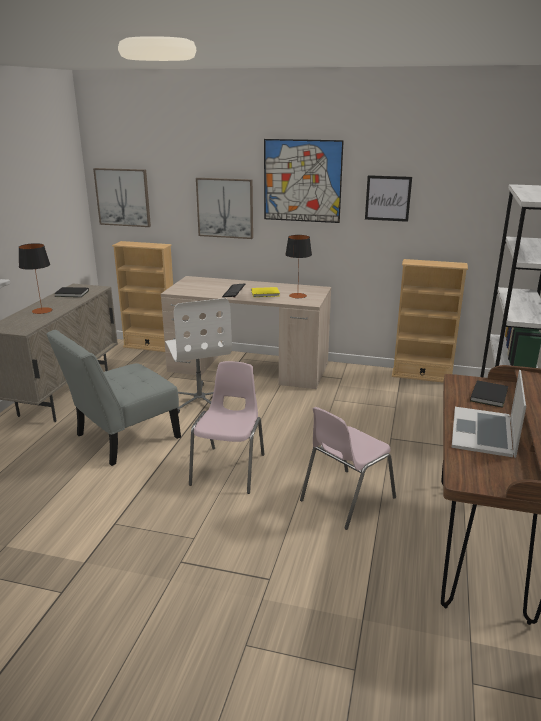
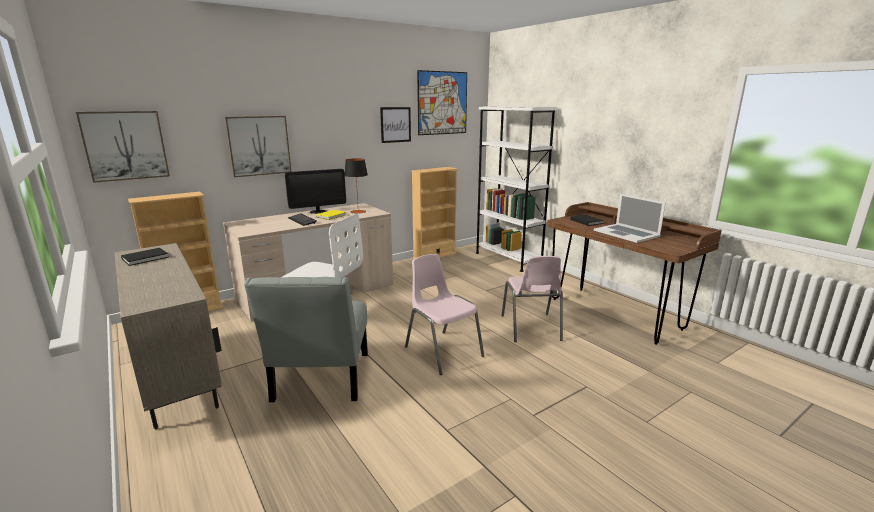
camera: 50 degrees left, 5 degrees down
table lamp [19,243,53,314] -> none
picture [264,139,344,223] -> picture moved to [417,70,467,135]
none -> monitor [285,169,346,214]

